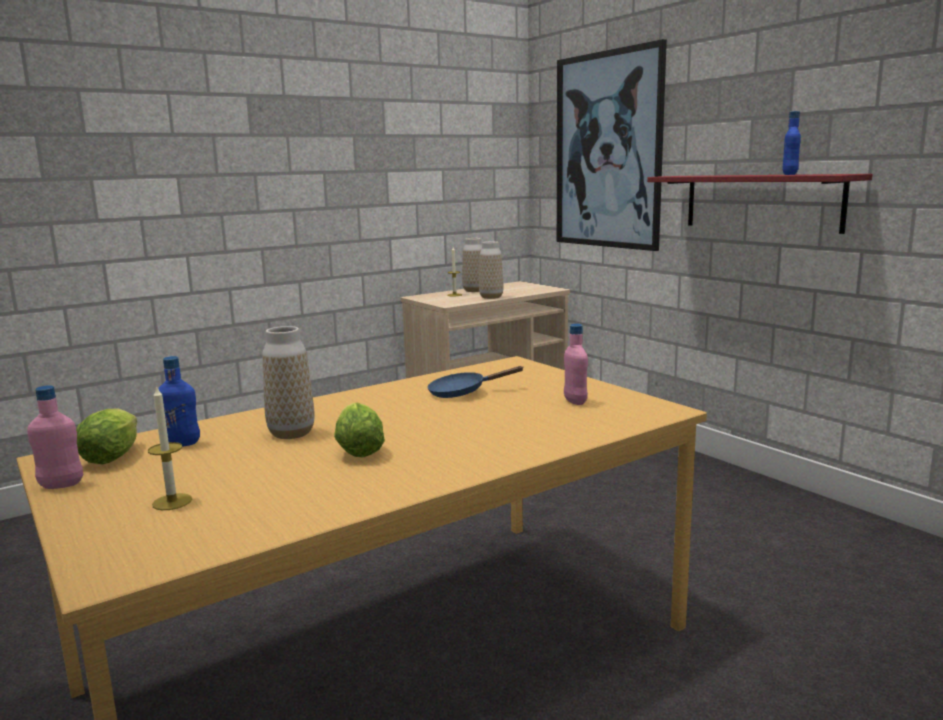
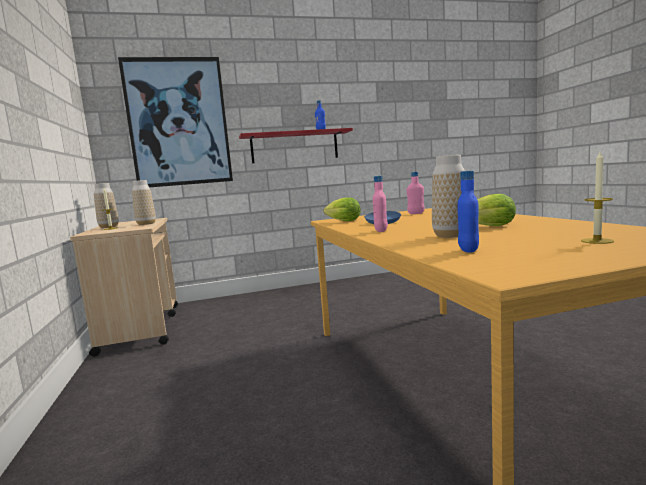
camera: 70 degrees left, 5 degrees down
pink bottle [27,385,83,489] -> pink bottle moved to [373,176,388,232]
lettuce [76,409,137,465] -> lettuce moved to [324,197,361,221]

